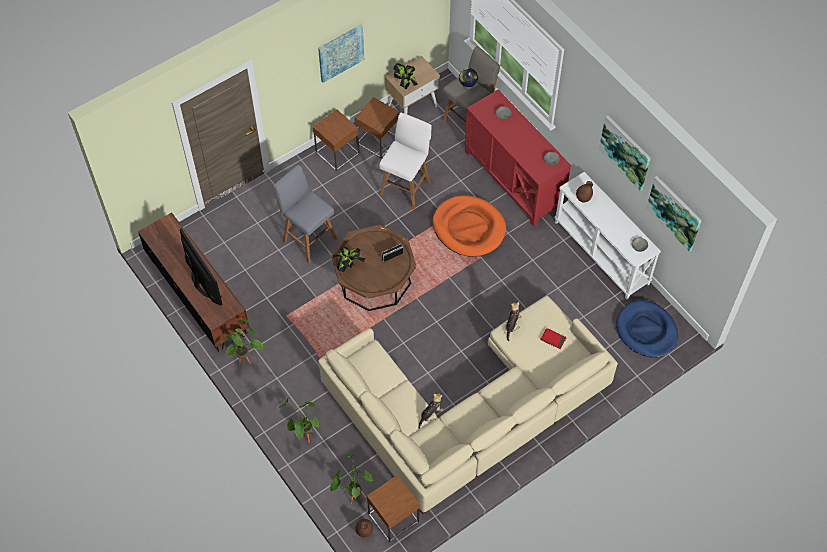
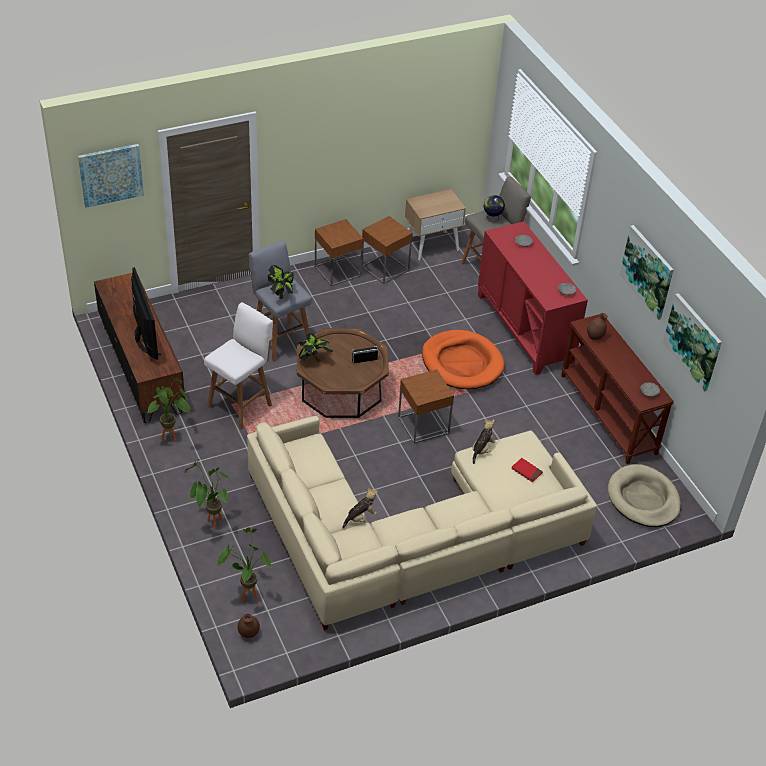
camera: 10 degrees right, 15 degrees down
picture [318,25,364,83] -> picture moved to [78,144,144,208]
brown side table [367,475,420,542] -> brown side table moved to [398,369,454,444]
white stool [379,112,432,209] -> white stool moved to [204,302,273,429]
potted plant [393,63,418,89] -> potted plant moved to [268,265,294,299]
white console table [555,172,661,300] -> brown console table [561,314,674,464]
blue dog bed [616,300,678,358] -> beige dog bed [608,464,681,527]

